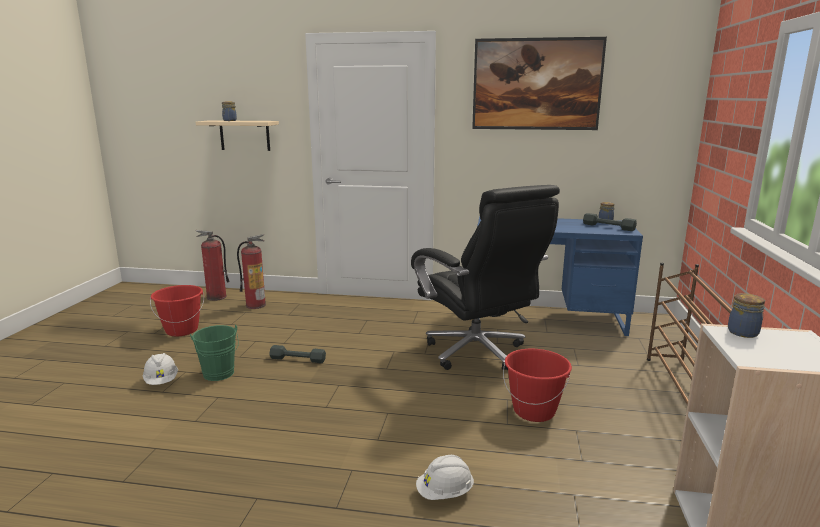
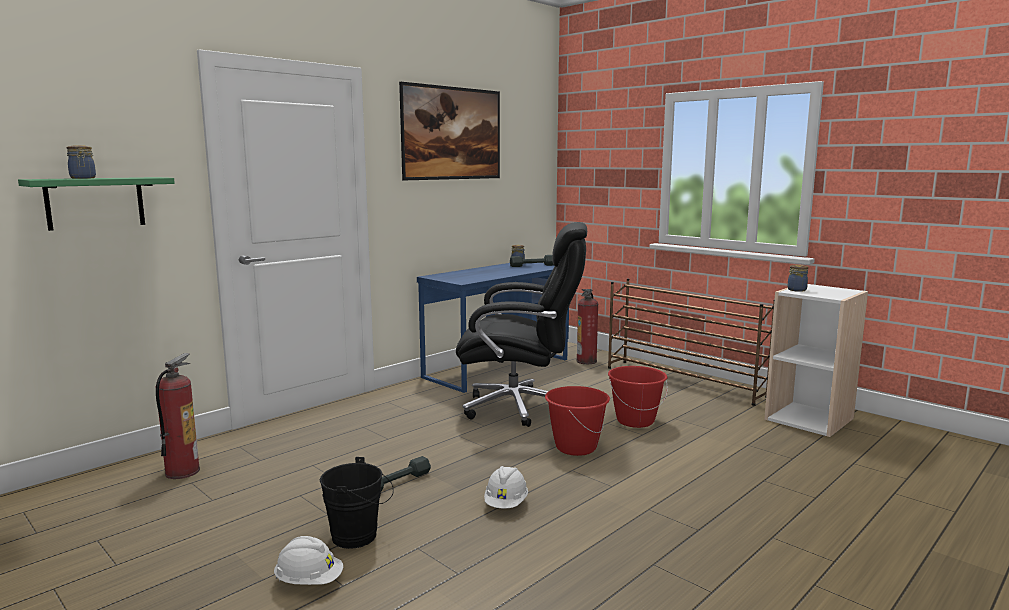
camera: 55 degrees left, 5 degrees down
red bucket [150,285,204,336] -> red bucket moved to [545,386,610,456]
green bucket [190,324,239,381] -> black bucket [320,457,394,549]
beige shelf [195,120,279,151] -> green shelf [18,177,175,231]
fire extinguisher [195,230,230,301] -> fire extinguisher moved to [576,289,598,364]
white hard hat [416,455,474,500] -> white hard hat moved to [484,466,528,509]

